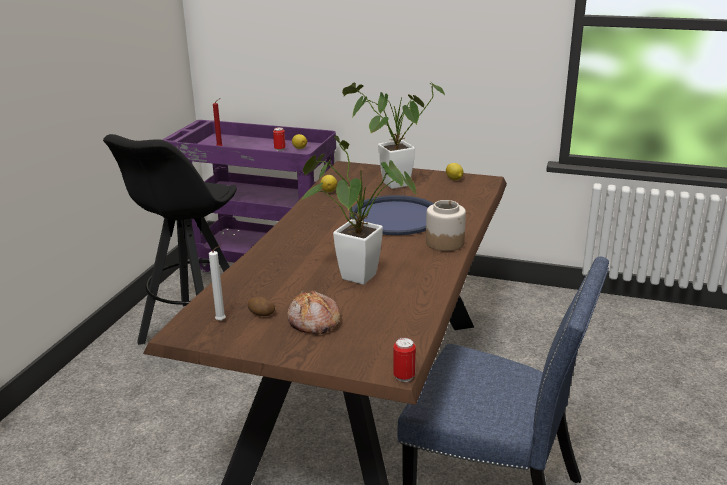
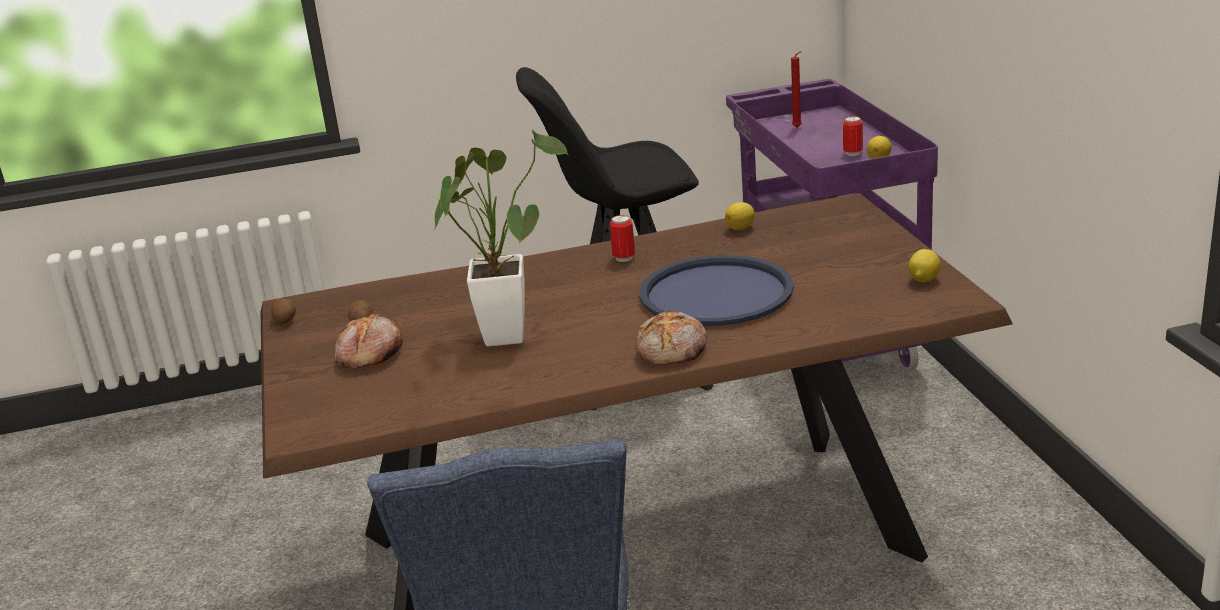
camera: 60 degrees right, 0 degrees up
white candle [209,245,226,321] -> none
potted plant [342,82,446,189] -> none
can [393,338,416,382] -> can moved to [610,215,635,262]
jar [426,200,466,251] -> bread [635,311,708,365]
none -> potato [271,298,296,324]

